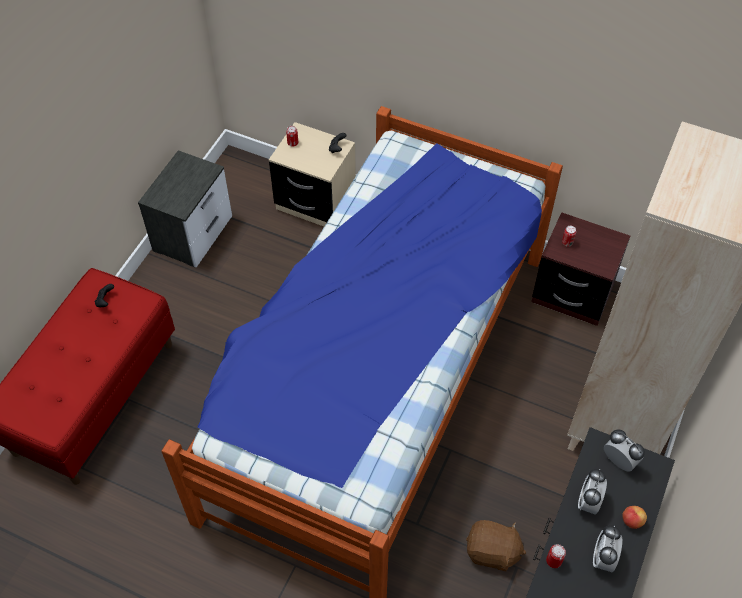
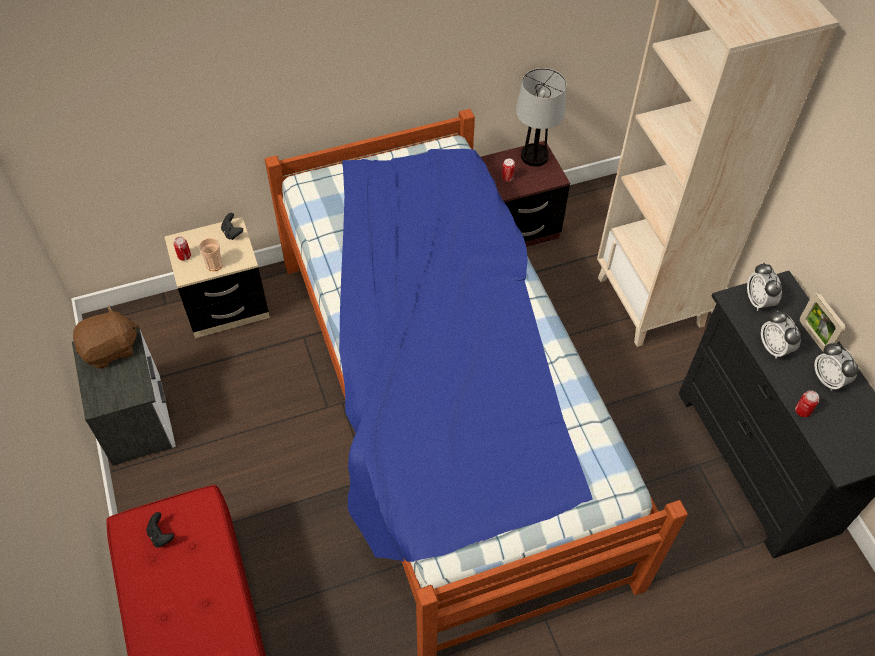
camera: 45 degrees left, 0 degrees up
brown plush toy [466,520,526,571] -> brown plush toy moved to [73,305,138,369]
alarm clock [604,429,645,472] -> alarm clock turned 105 degrees counterclockwise [747,263,782,311]
apple [622,506,647,529] -> picture frame [800,293,846,353]
none -> cup [199,238,223,271]
none -> table lamp [516,68,566,167]

